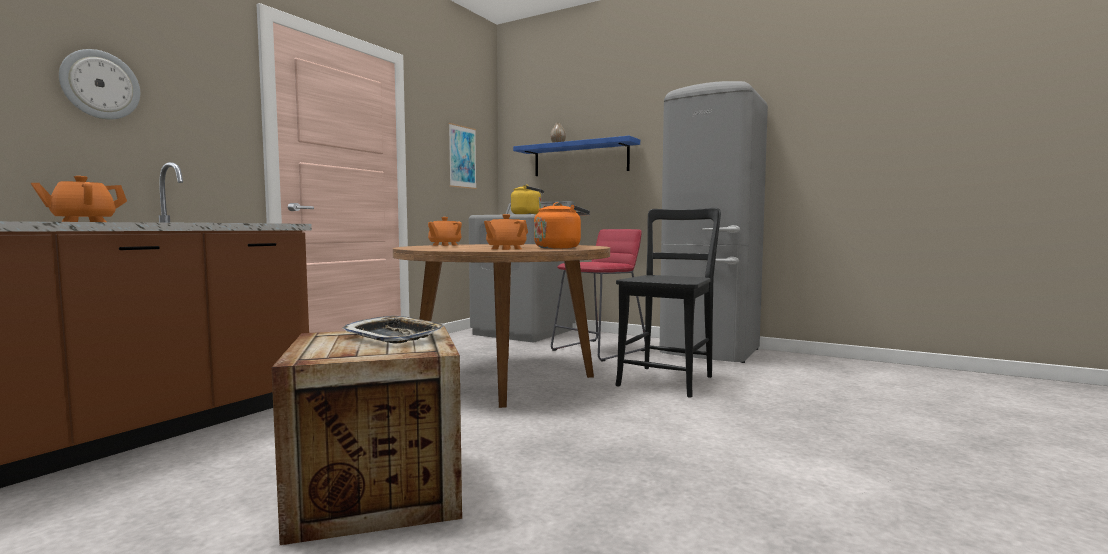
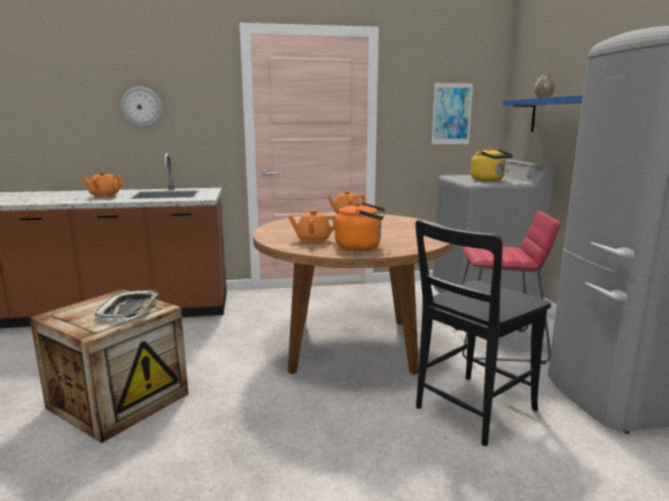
camera: 50 degrees right, 10 degrees up
black chair [615,208,721,398] -> black chair turned 150 degrees clockwise [415,220,551,446]

